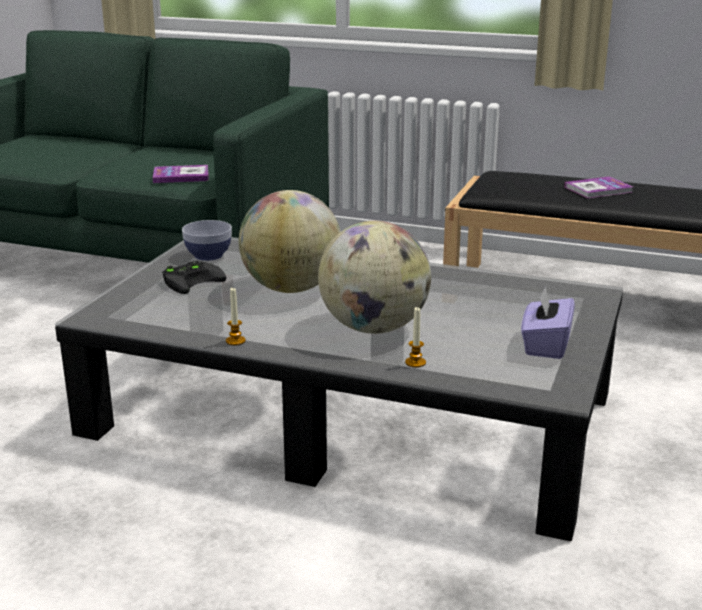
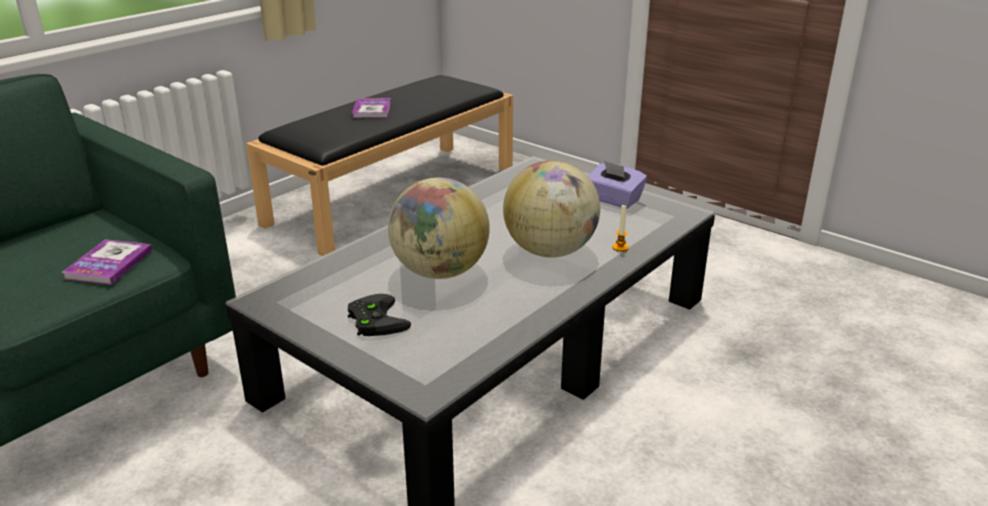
camera: 70 degrees left, 5 degrees up
bowl [182,220,232,261] -> none
candle [226,288,246,345] -> none

